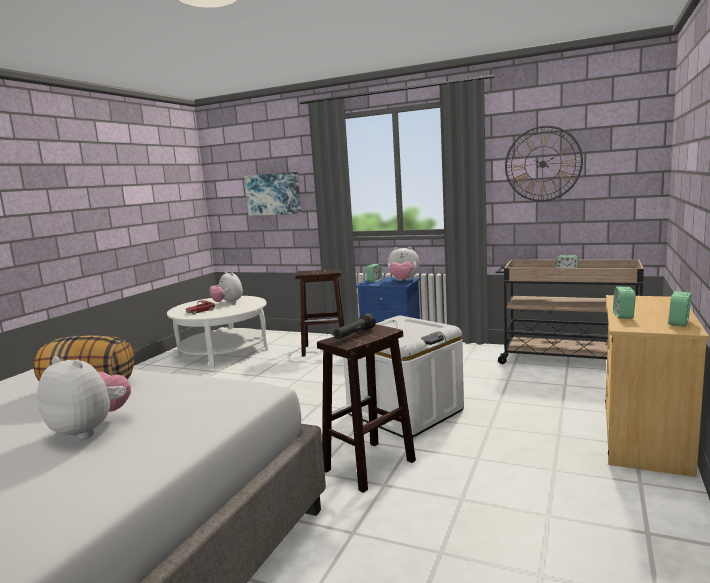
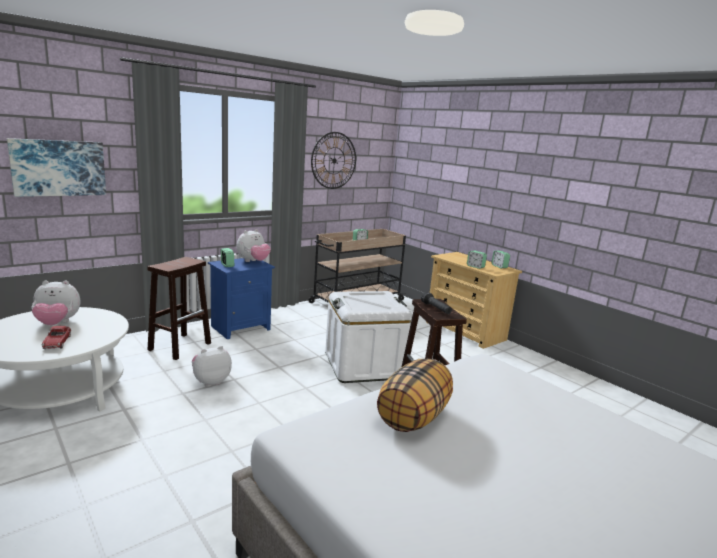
camera: 65 degrees left, 5 degrees up
plush toy [37,356,131,439] -> plush toy moved to [192,346,232,387]

